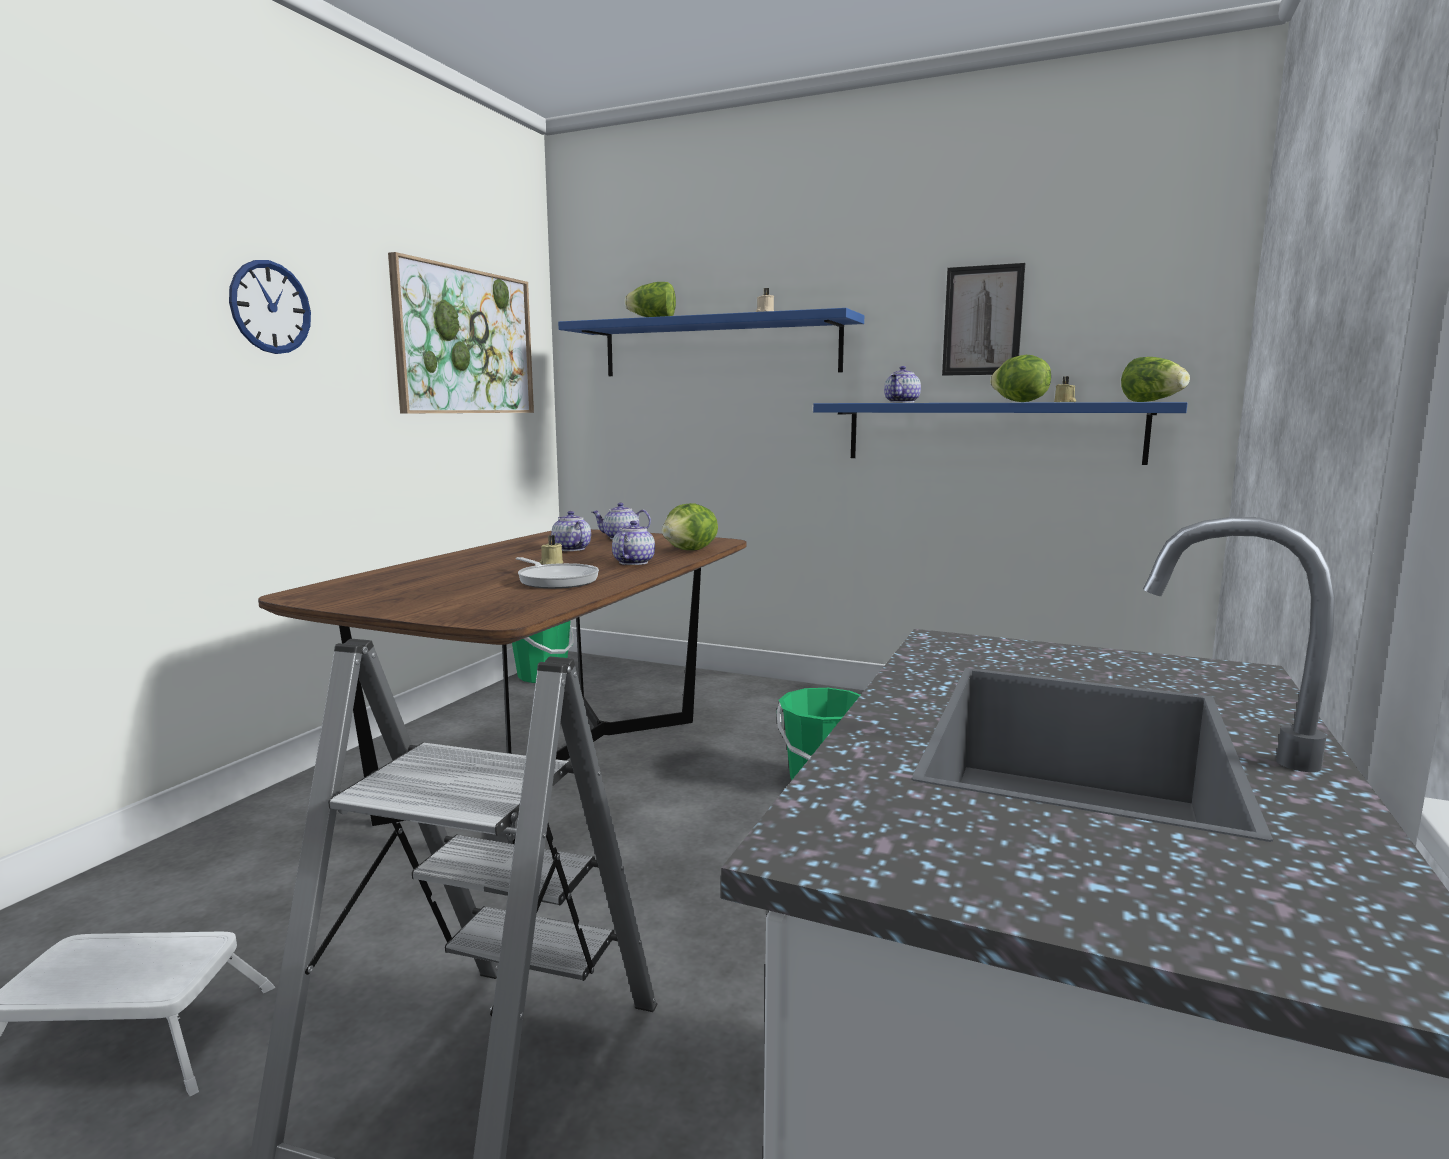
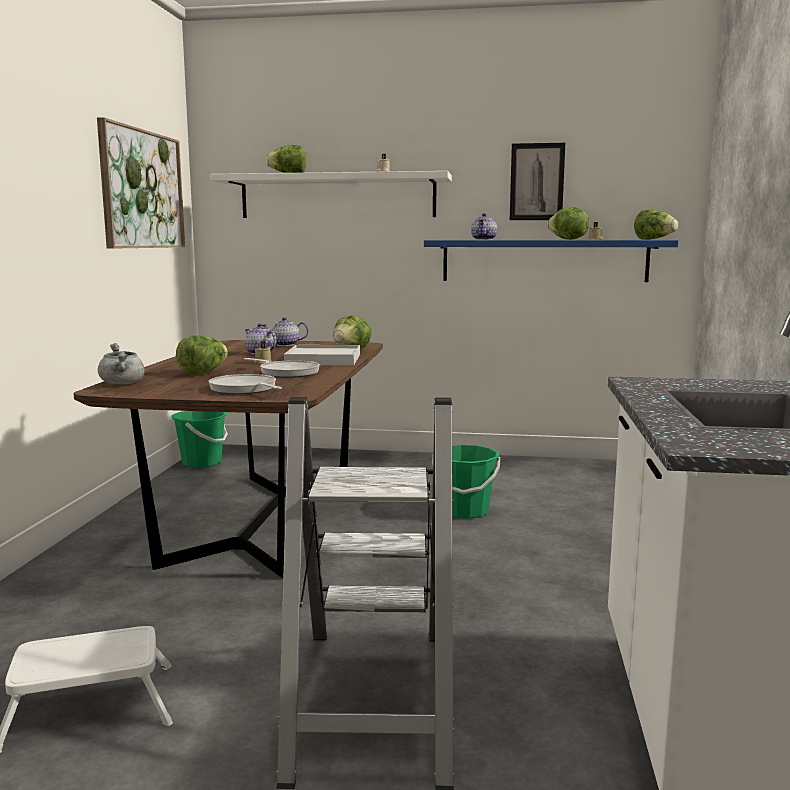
camera: 15 degrees left, 0 degrees up
wall clock [229,260,311,354] -> none
blue shelf [558,308,864,376] -> white shelf [210,171,452,218]
teapot [612,521,655,565] -> white tray [284,345,360,365]
none -> grey cooking pot [98,343,145,385]
none -> lettuce [176,335,228,375]
none -> frying pan [209,374,282,394]

